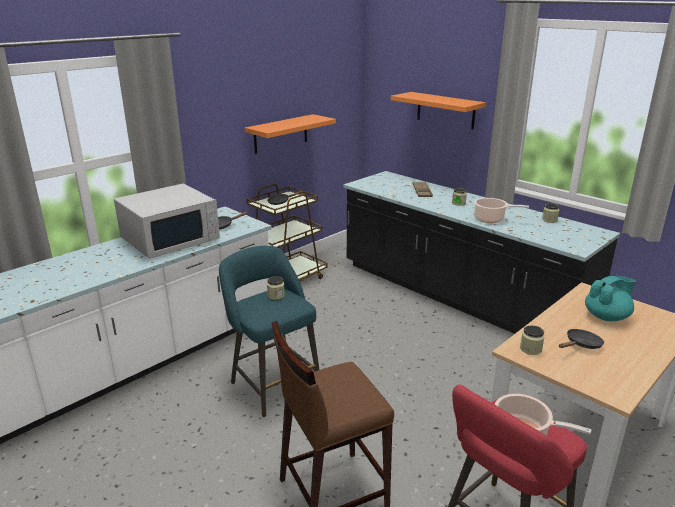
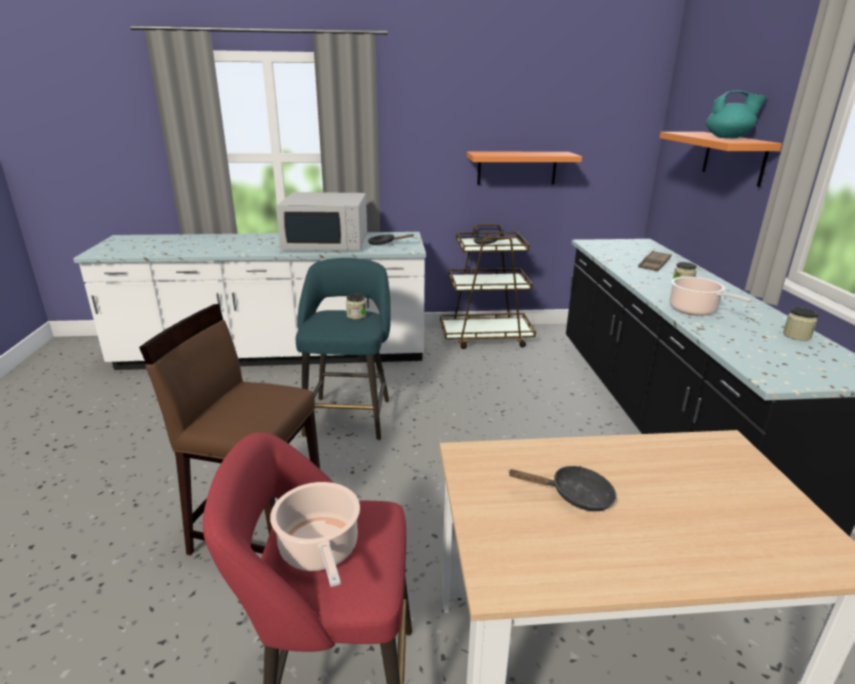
camera: 40 degrees right, 0 degrees up
jar [520,325,545,355] -> none
turquoise teapot [585,276,636,321] -> turquoise teapot moved to [706,91,767,138]

